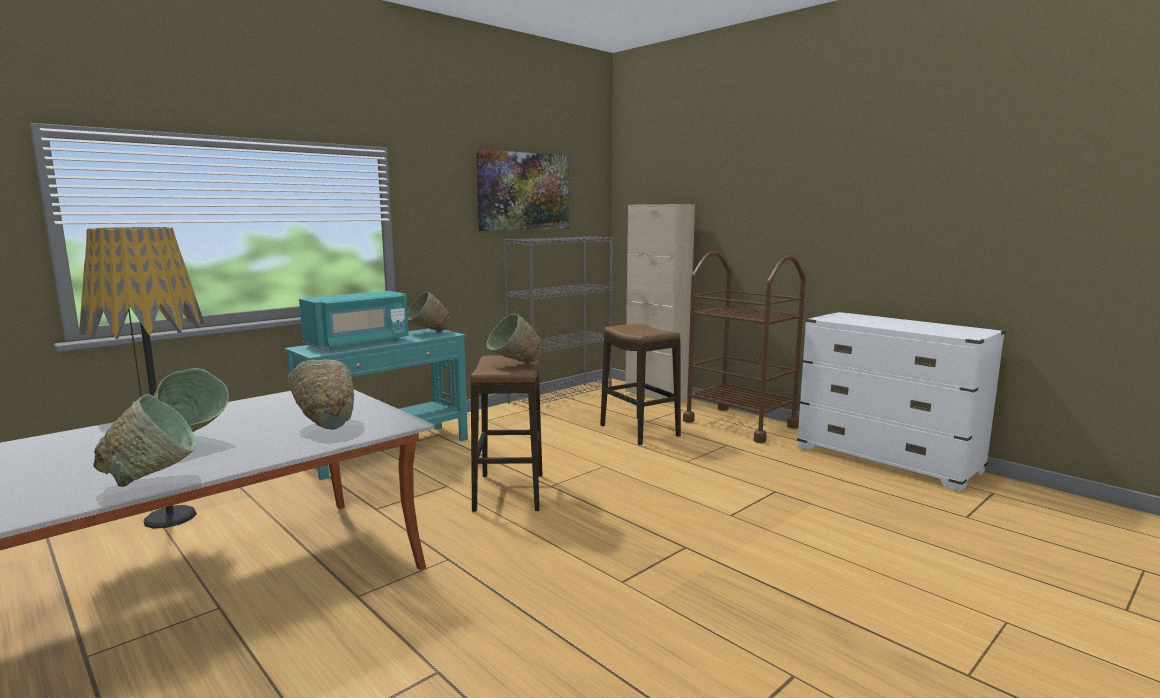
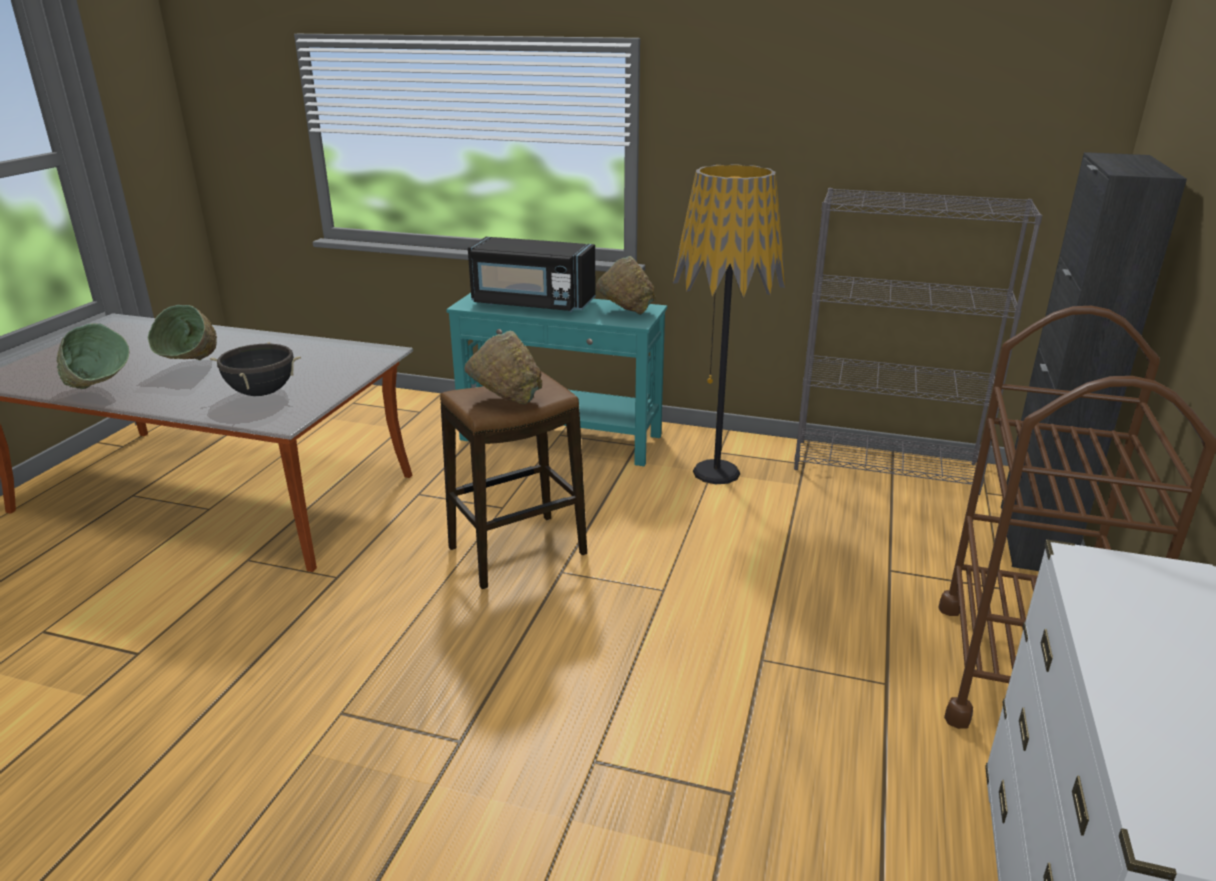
camera: 60 degrees right, 15 degrees up
floor lamp [79,227,205,529] -> floor lamp moved to [673,164,785,484]
green bowl [288,359,354,430] -> black cooking pot [210,342,301,396]
turquoise microwave [299,291,409,350] -> black microwave [468,237,596,312]
picture [476,149,569,231] -> none
stool [600,323,681,445] -> none
beige cabinet [625,204,695,404] -> black cabinet [1001,152,1187,571]

